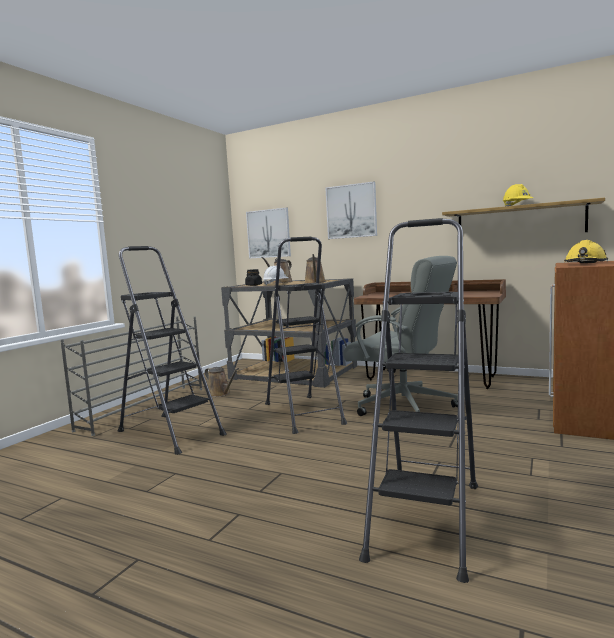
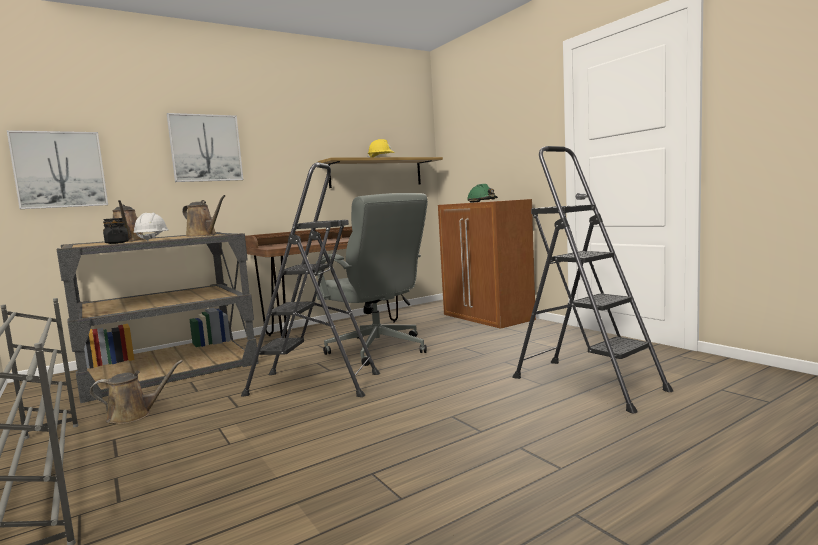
camera: 60 degrees left, 0 degrees up
step ladder [117,246,227,455] -> none
grey office chair [343,256,458,416] -> grey office chair turned 75 degrees clockwise [315,193,428,366]
yellow hard hat [564,240,608,263] -> green hard hat [467,184,498,203]

